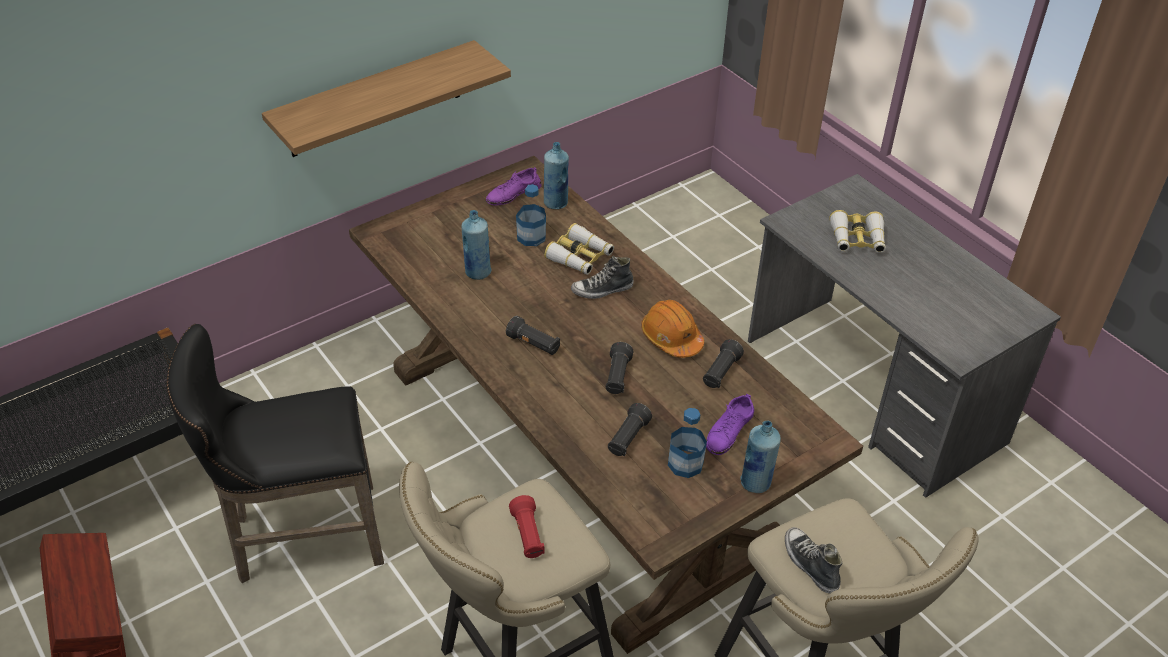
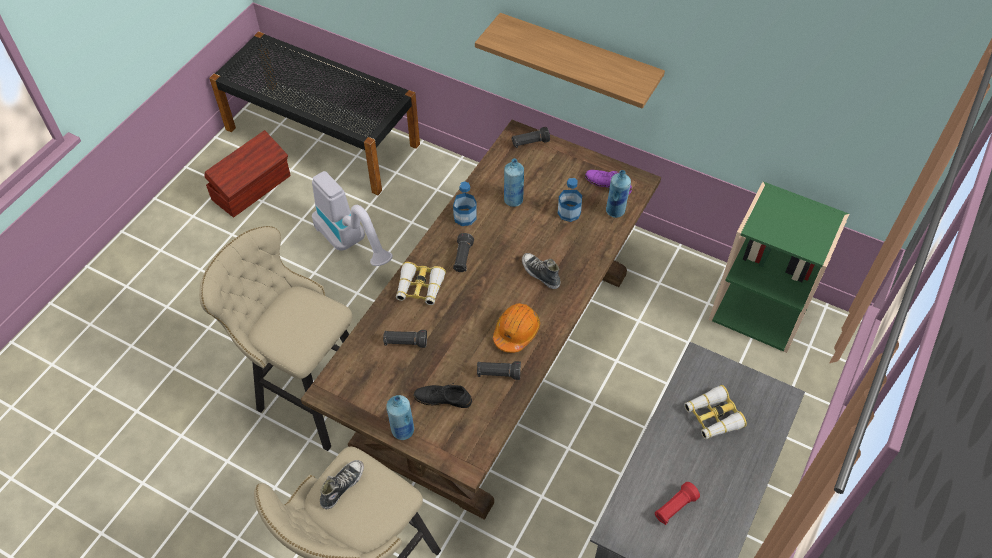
camera: 65 degrees right, 10 degrees up
black stool [166,324,384,583] -> vacuum cleaner [312,171,393,266]
red flashlight [509,495,545,558] -> red flashlight moved to [655,482,700,525]
binoculars [544,223,614,275] -> binoculars moved to [396,262,446,305]
black flashlight [606,342,633,394] -> black flashlight moved to [512,127,550,148]
bottle [668,408,707,478] -> bottle moved to [453,182,477,226]
purple shoe [706,394,754,455] -> black shoe [414,383,472,408]
none -> green bookcase [709,182,849,353]

